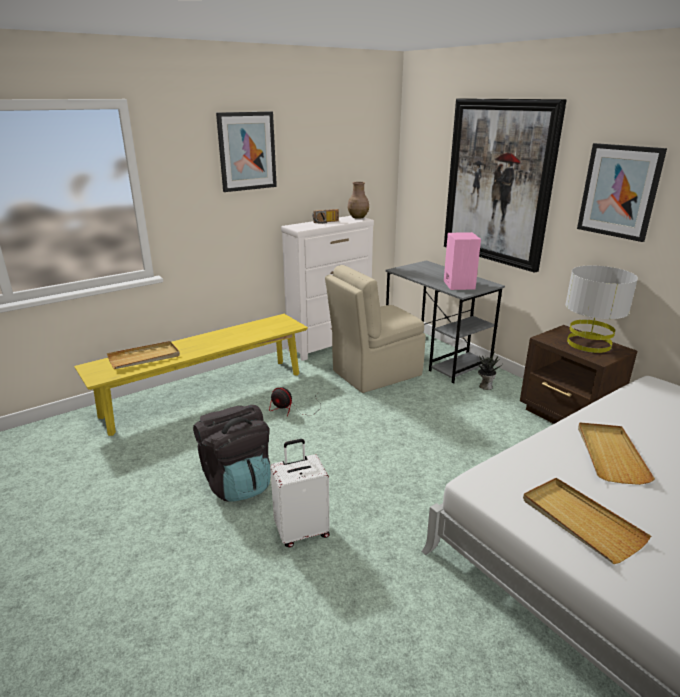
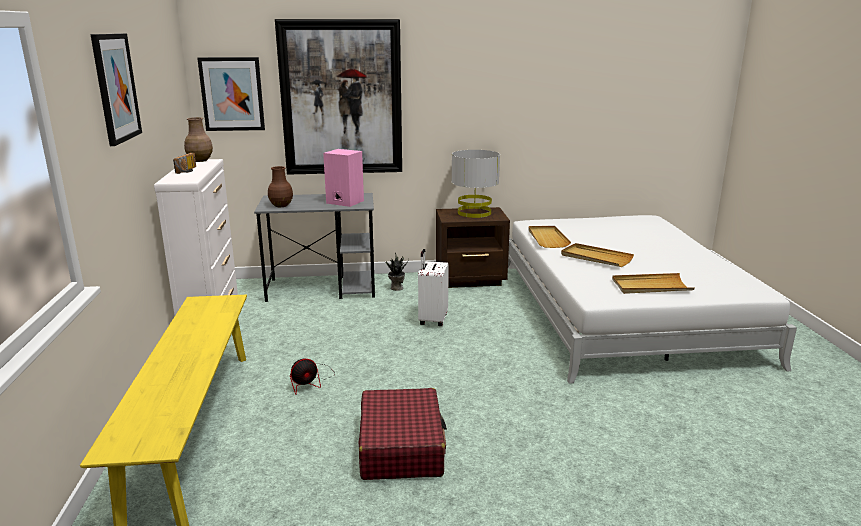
camera: 60 degrees left, 5 degrees down
beige tray [107,341,180,369] -> beige tray moved to [529,226,571,248]
black backpack [193,405,271,502] -> red suitcase [358,388,447,480]
white suitcase [270,439,330,547] -> white suitcase moved to [418,249,449,326]
beige chair [325,265,425,393] -> none
picture [577,143,667,242] -> picture moved to [197,57,265,131]
none -> brown vase [268,166,293,207]

